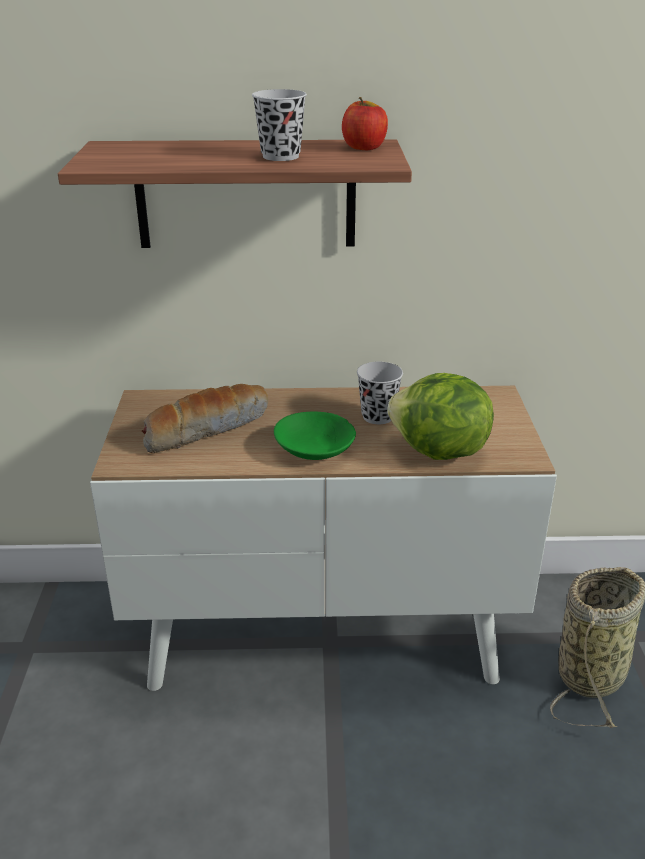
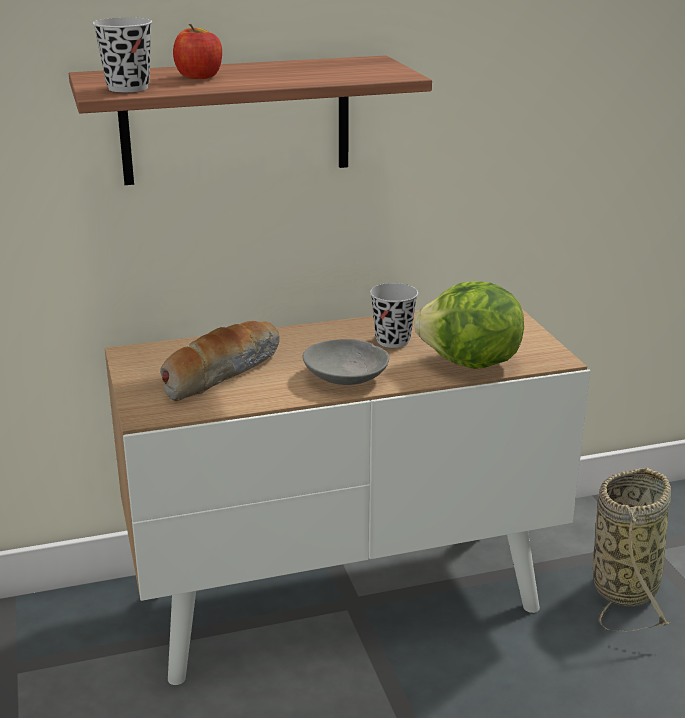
camera: 15 degrees left, 5 degrees down
black cup [252,89,307,161] -> black cup moved to [93,17,152,92]
green bowl [274,412,356,460] -> grey bowl [303,339,389,385]
apple [342,97,388,150] -> apple moved to [173,24,222,79]

